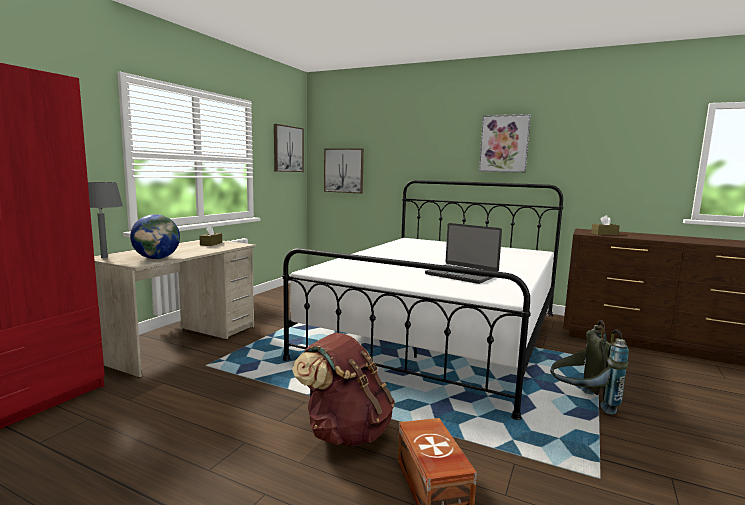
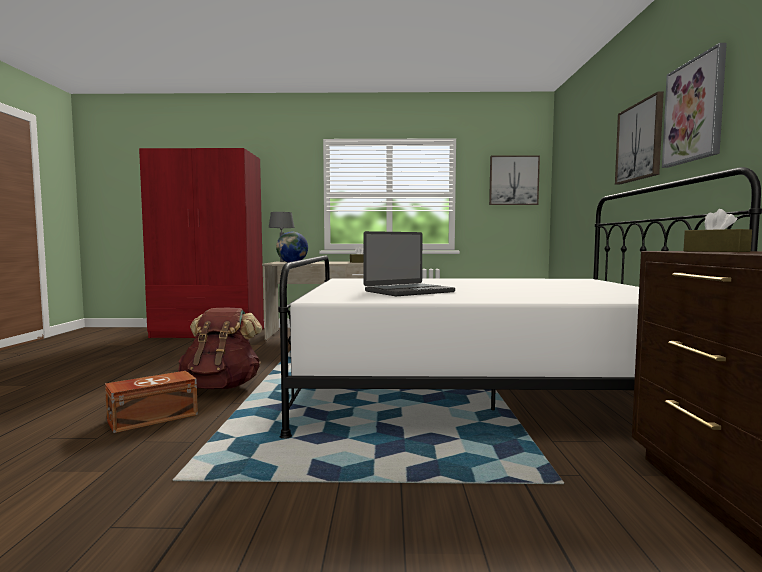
camera: 65 degrees right, 5 degrees down
picture [324,149,364,194] -> picture moved to [615,92,664,185]
laptop [425,223,502,284] -> laptop turned 135 degrees counterclockwise [363,231,455,296]
grey backpack [550,320,629,414] -> none

